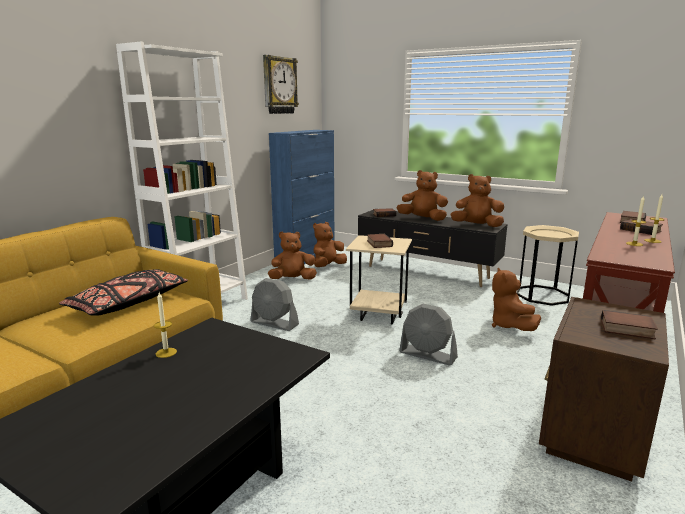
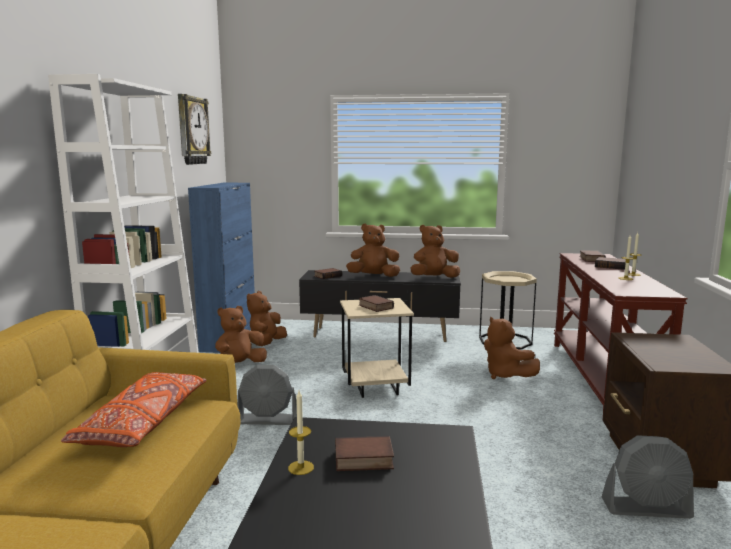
camera: 25 degrees left, 5 degrees down
black pillow [59,269,188,316] -> orange pillow [61,372,207,447]
grey fan [399,304,458,365] -> grey fan moved to [602,435,694,519]
book [601,310,658,339] -> book moved to [335,436,394,471]

